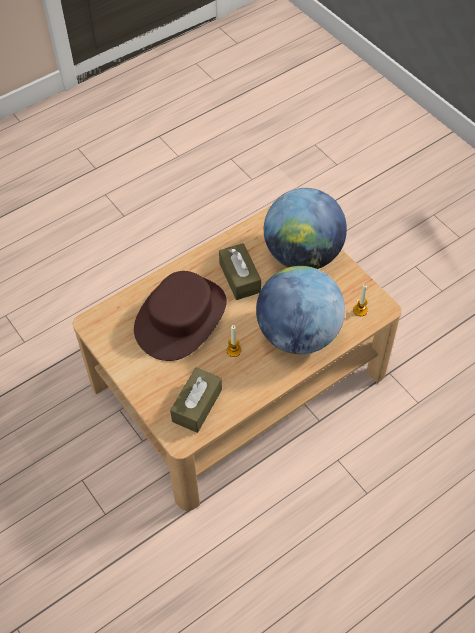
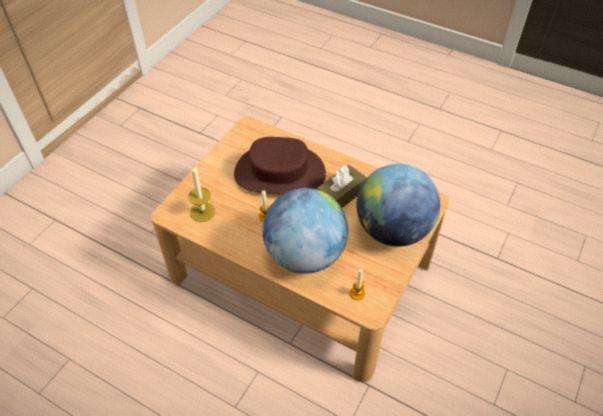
camera: 65 degrees right, 5 degrees down
brown tissue box [170,367,222,433] -> candle [188,165,216,222]

